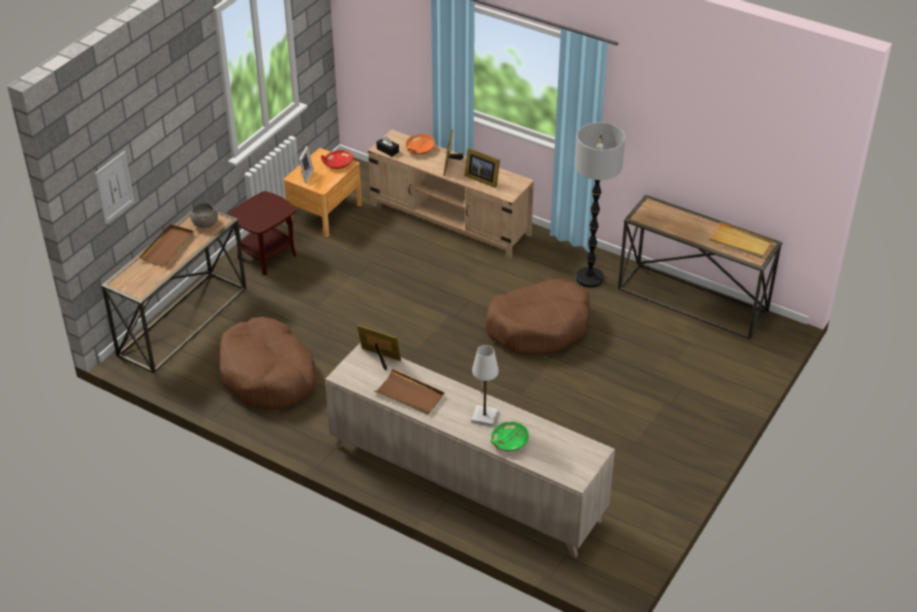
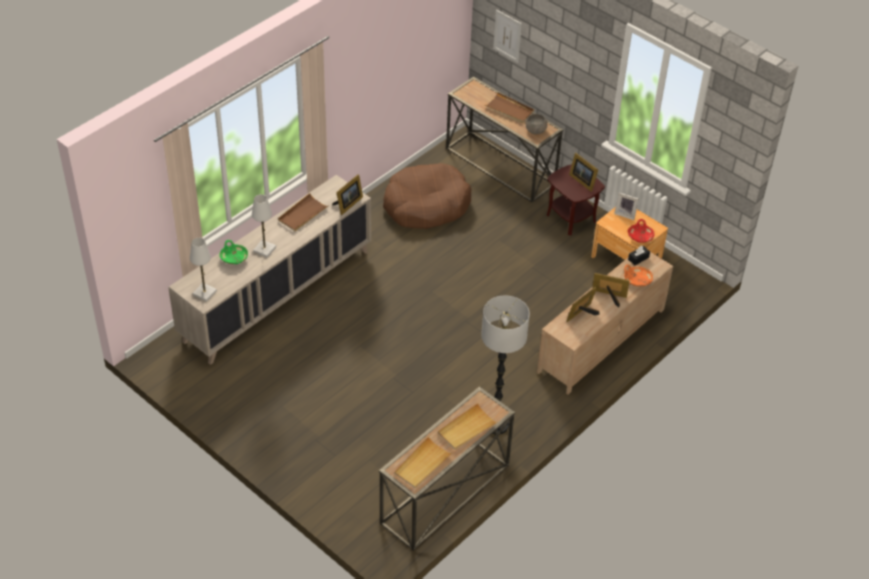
camera: 100 degrees right, 5 degrees up
brown dog bed [485,279,589,354] -> none
none -> white table lamp [190,238,217,302]
none -> beige tray [438,403,498,450]
none -> picture frame [569,153,598,192]

